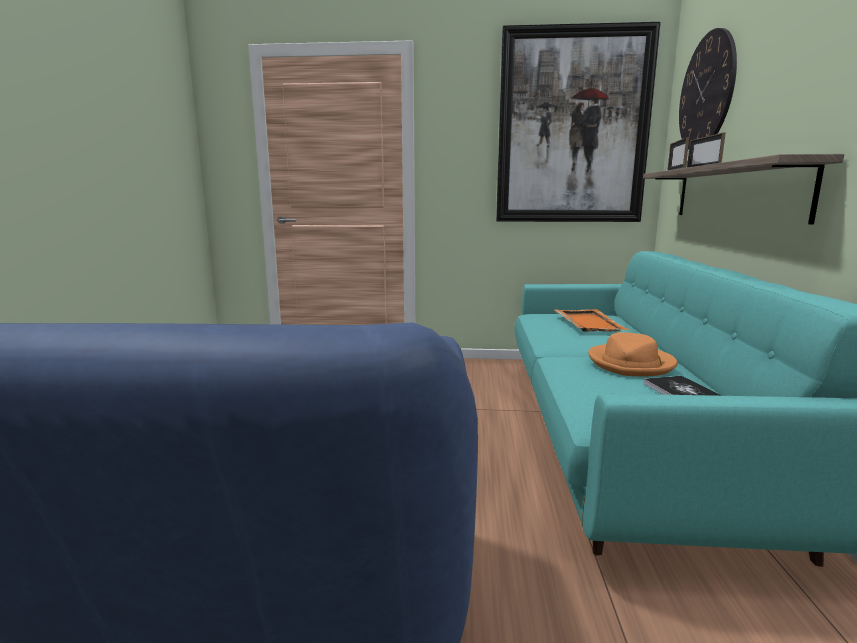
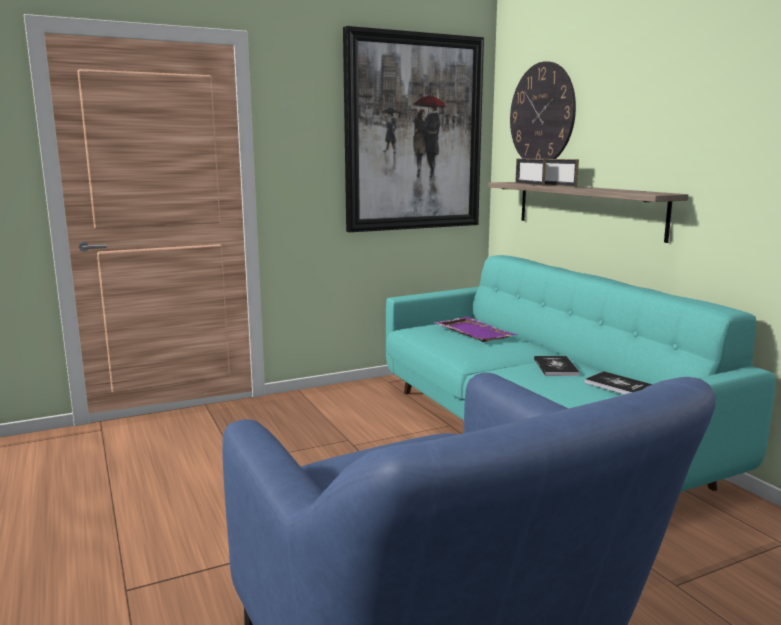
camera: 30 degrees left, 0 degrees up
orange tray [554,309,631,332] -> purple tray [433,317,518,342]
orange hat [588,332,677,376] -> book [534,356,580,376]

